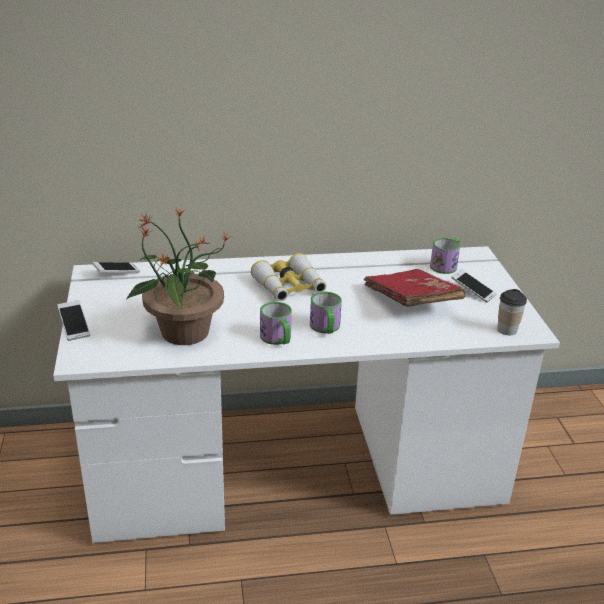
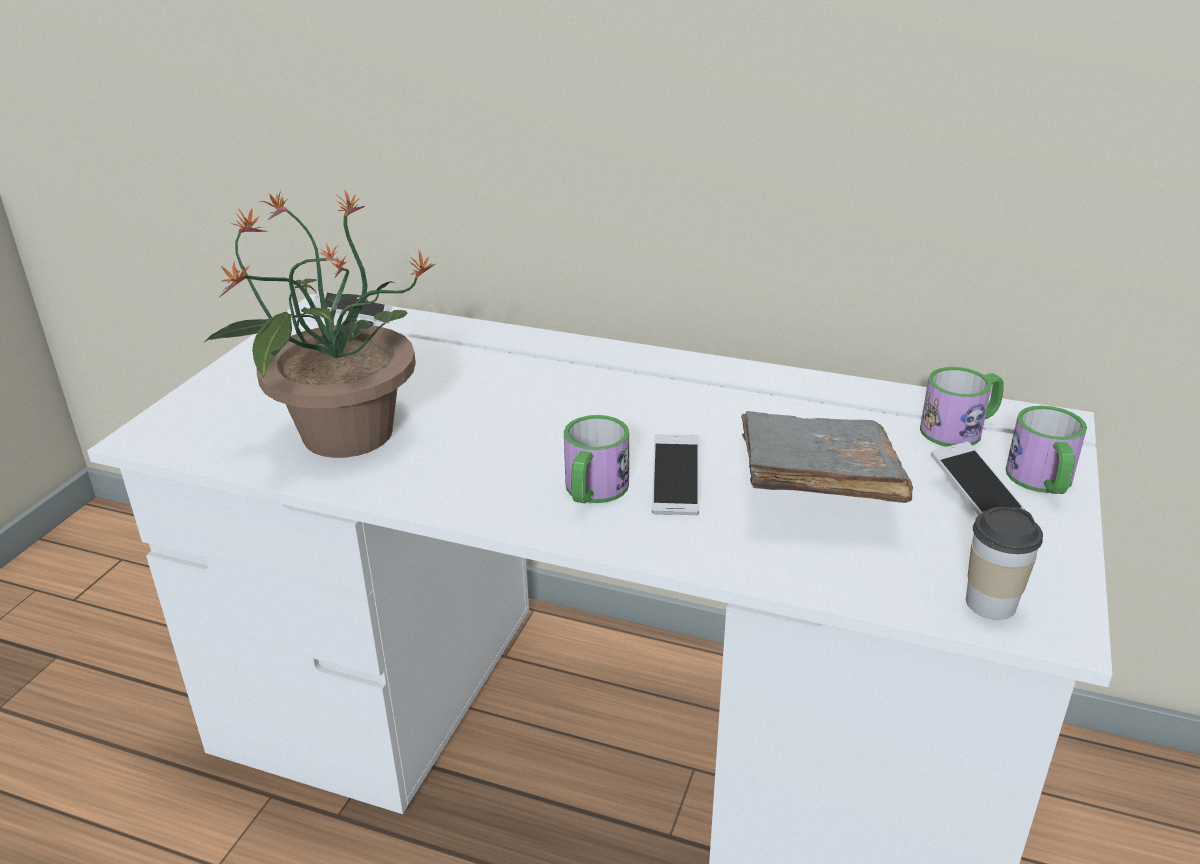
camera: 30 degrees right, 0 degrees up
phone [58,300,90,341] -> phone moved to [652,434,699,515]
binoculars [251,253,326,301] -> none
mug [260,302,292,345] -> mug moved to [1006,405,1087,494]
red book [364,269,465,307] -> grey book [741,411,913,503]

